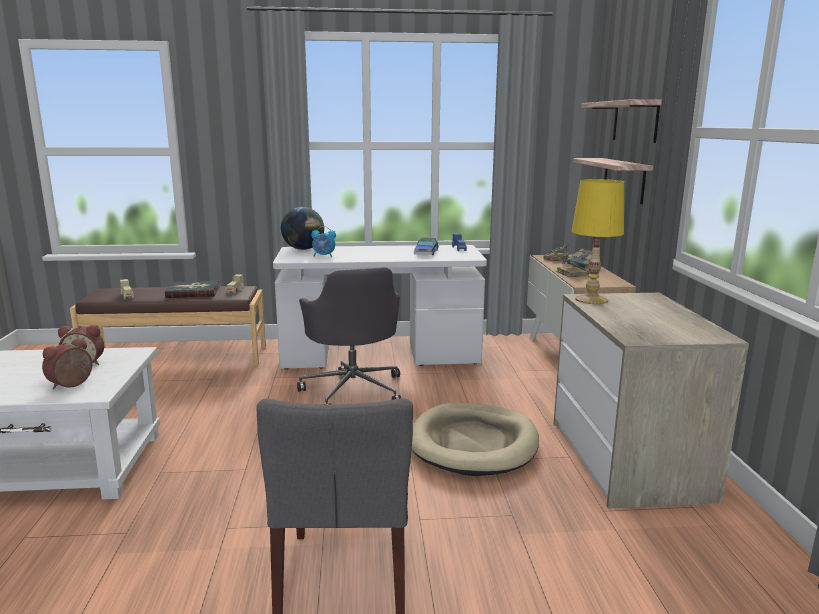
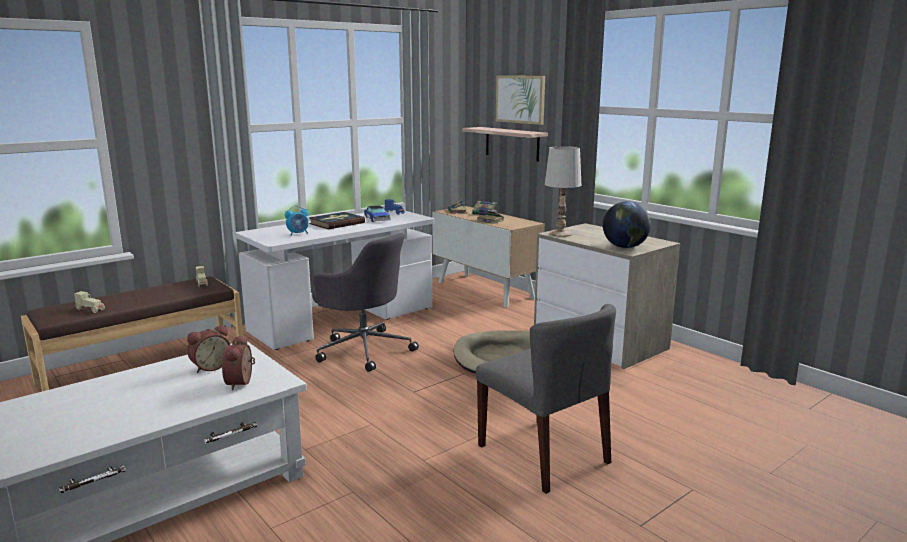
camera: 35 degrees left, 0 degrees up
book [165,281,220,298] -> book moved to [309,212,365,229]
globe [281,207,324,250] -> globe moved to [603,201,651,248]
yellow table lamp [572,179,624,304] -> white table lamp [545,146,581,237]
shelf [581,99,662,143] -> picture [496,76,545,125]

